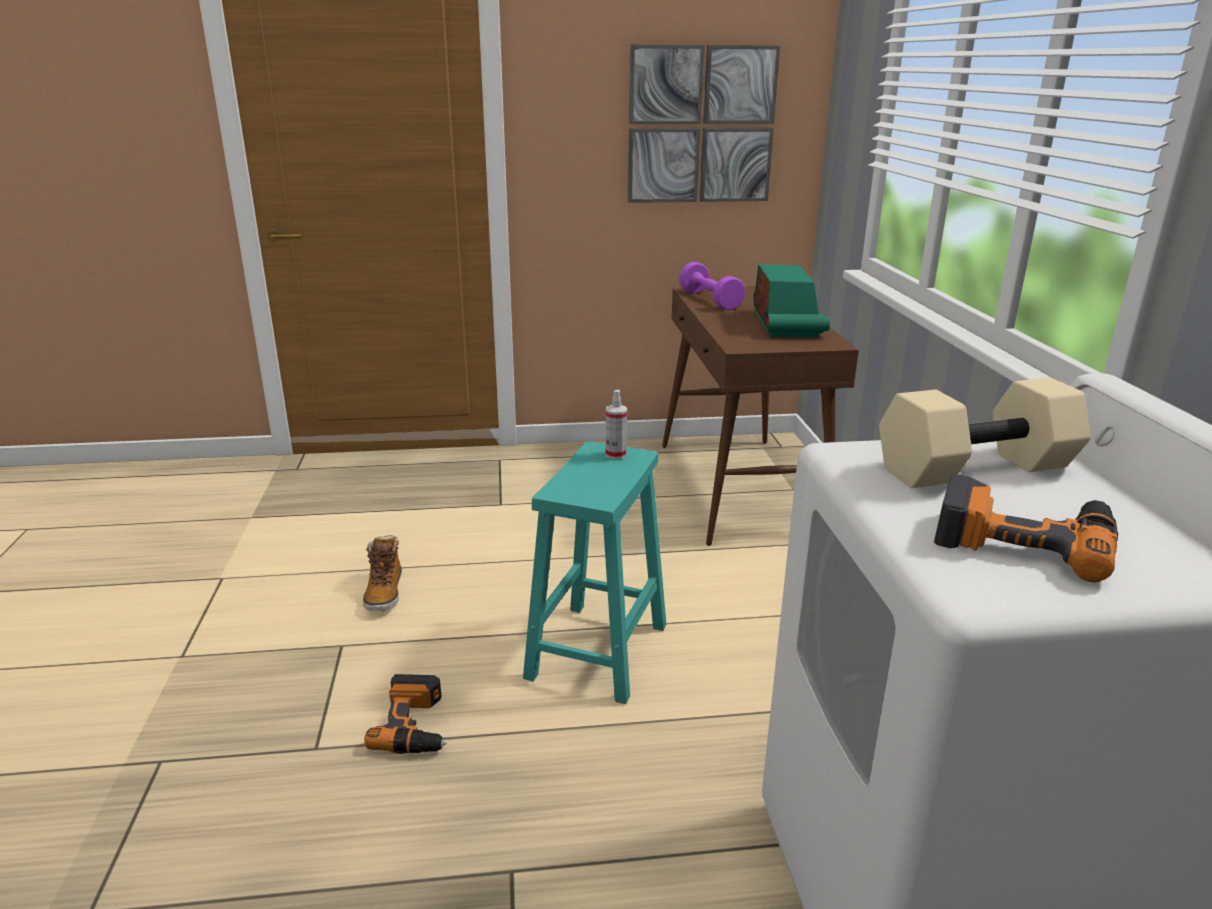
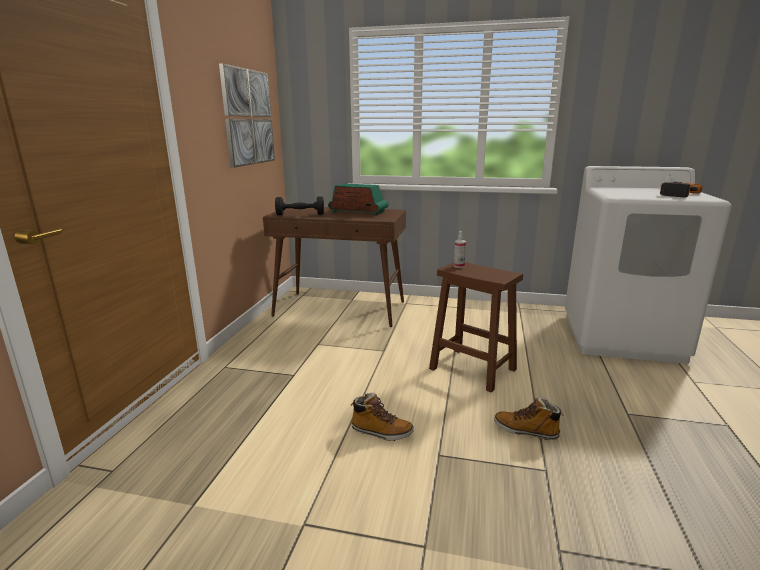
camera: 70 degrees left, 5 degrees down
power drill [364,674,447,754] -> boot [494,397,564,440]
turquoise stool [523,441,667,704] -> brown stool [429,262,523,393]
purple dumbbell [679,262,745,310] -> black dumbbell [275,196,324,215]
beige dumbbell [879,378,1091,488] -> none

